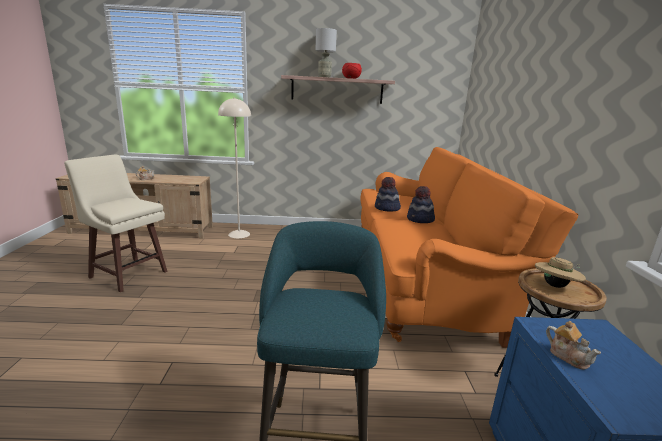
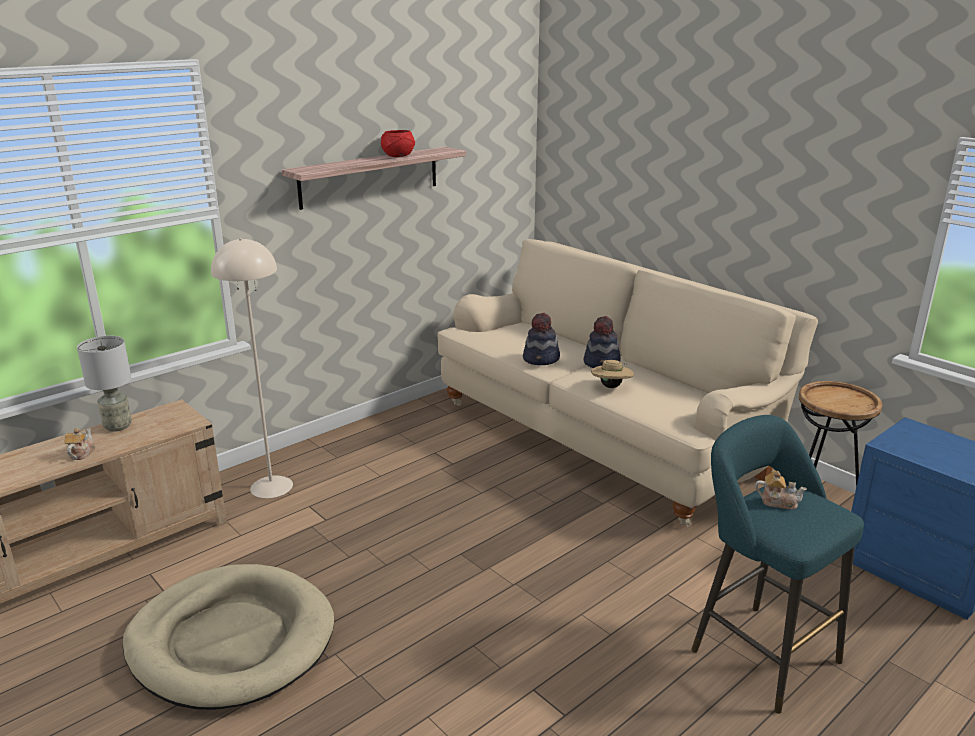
camera: 40 degrees left, 5 degrees up
beige stool [64,155,168,292] -> beige dog bed [123,564,334,710]
grey table lamp [315,28,337,77] -> grey table lamp moved to [77,336,132,432]
orange sofa [360,147,578,348] -> beige sofa [438,239,818,527]
beige hat [535,257,586,288] -> beige hat moved to [591,360,634,388]
teapot [546,321,601,370] -> teapot moved to [755,470,807,510]

